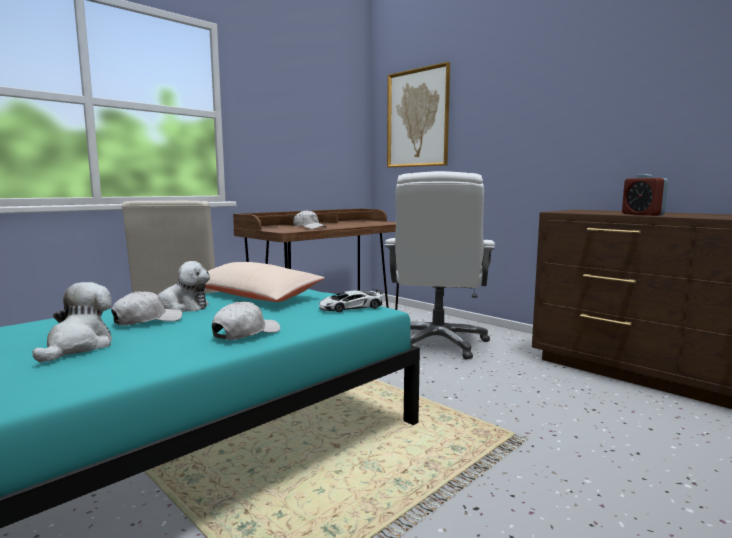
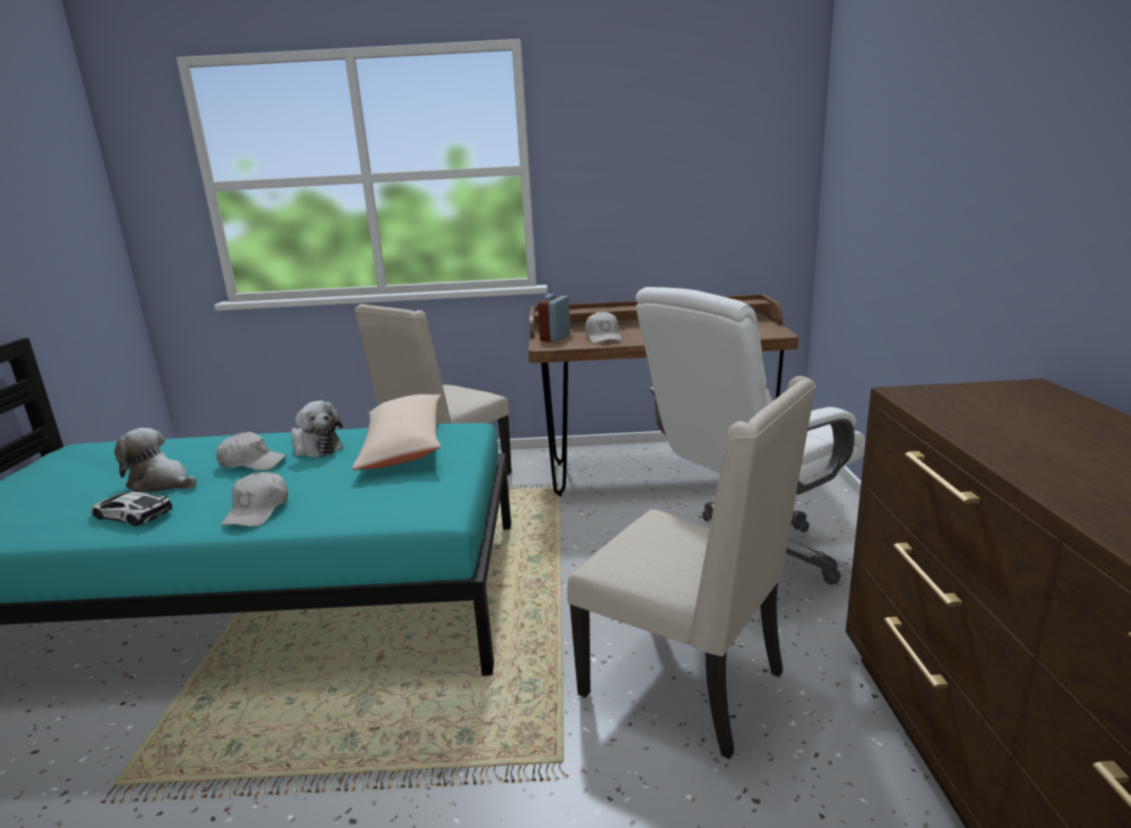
camera: 45 degrees right, 10 degrees up
plush toy [33,282,112,363] -> plush toy turned 120 degrees counterclockwise [114,428,197,493]
white cap [212,302,280,340] -> white cap turned 105 degrees clockwise [221,472,288,527]
toy car [319,289,383,312] -> toy car moved to [91,490,173,527]
picture [387,62,450,168] -> none
alarm clock [622,174,668,216] -> alarm clock moved to [538,294,571,342]
none -> beige chair [567,376,816,759]

